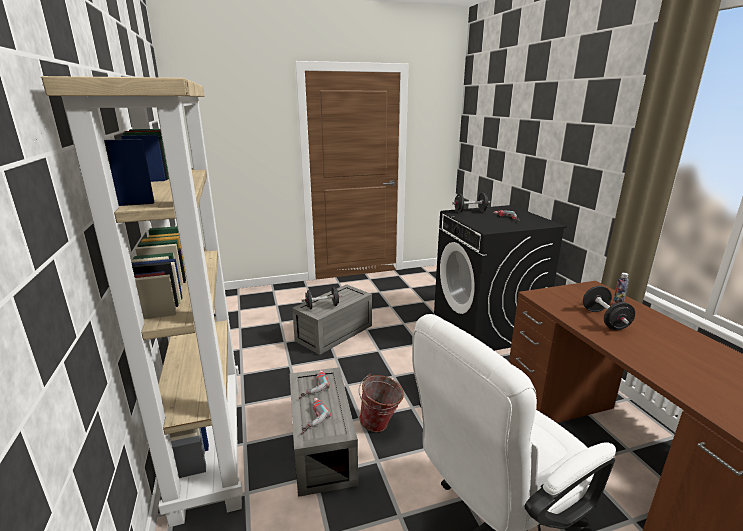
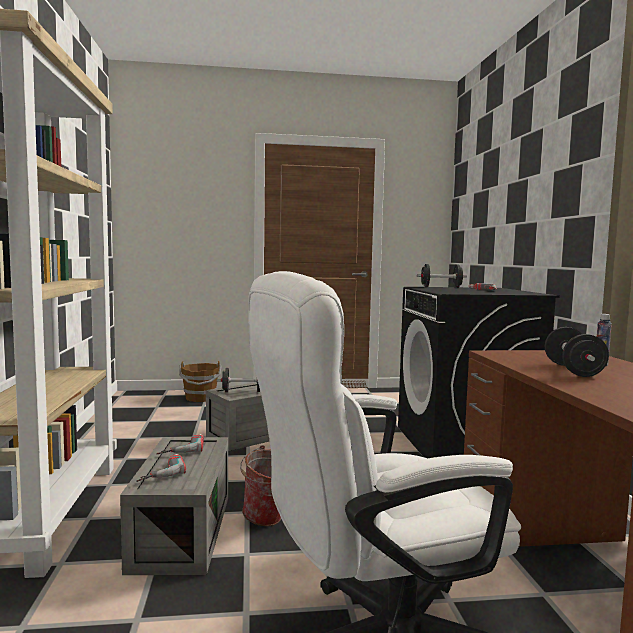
camera: 10 degrees right, 15 degrees down
none -> brown bucket [179,361,222,402]

